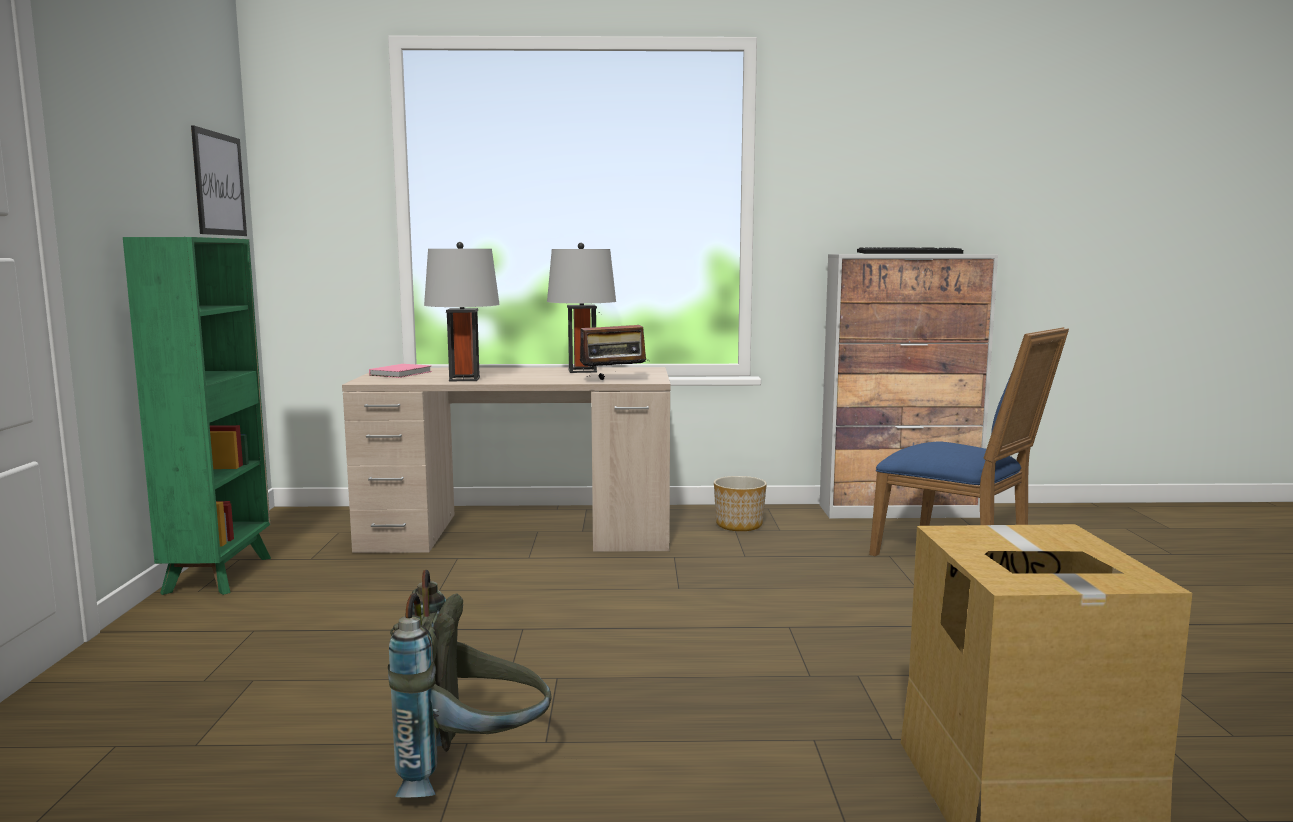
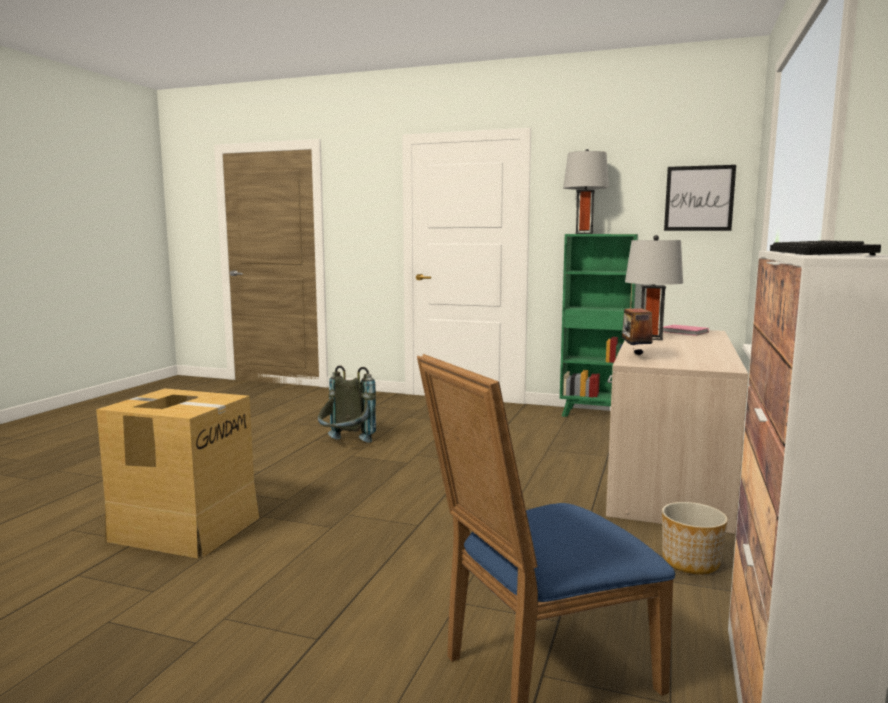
camera: 110 degrees right, 0 degrees up
grey table lamp [547,243,616,373] -> grey table lamp moved to [563,149,609,234]

